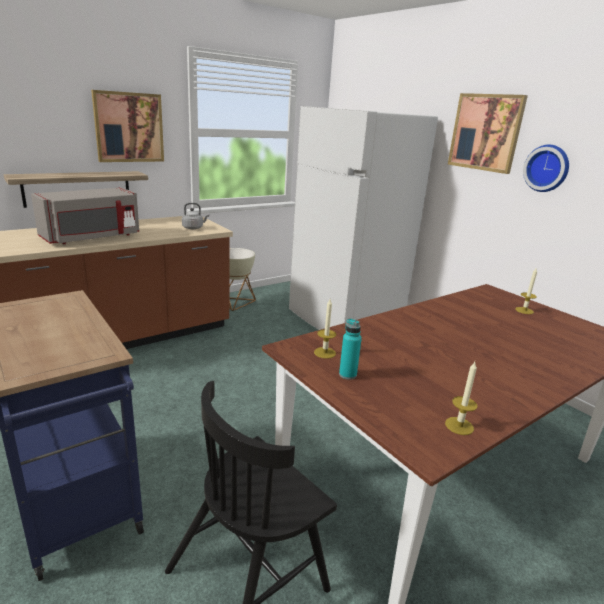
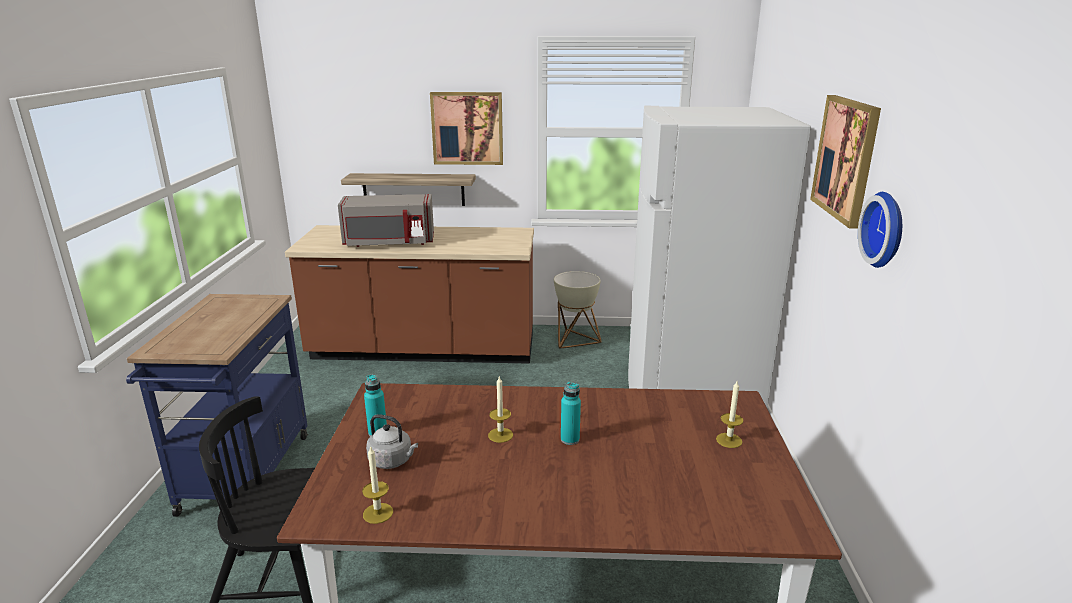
camera: 40 degrees right, 0 degrees up
grey kettle [182,203,209,229] -> grey kettle moved to [366,414,418,469]
candle [314,299,336,359] -> candle moved to [488,376,513,443]
none -> turquoise bottle [561,382,581,445]

